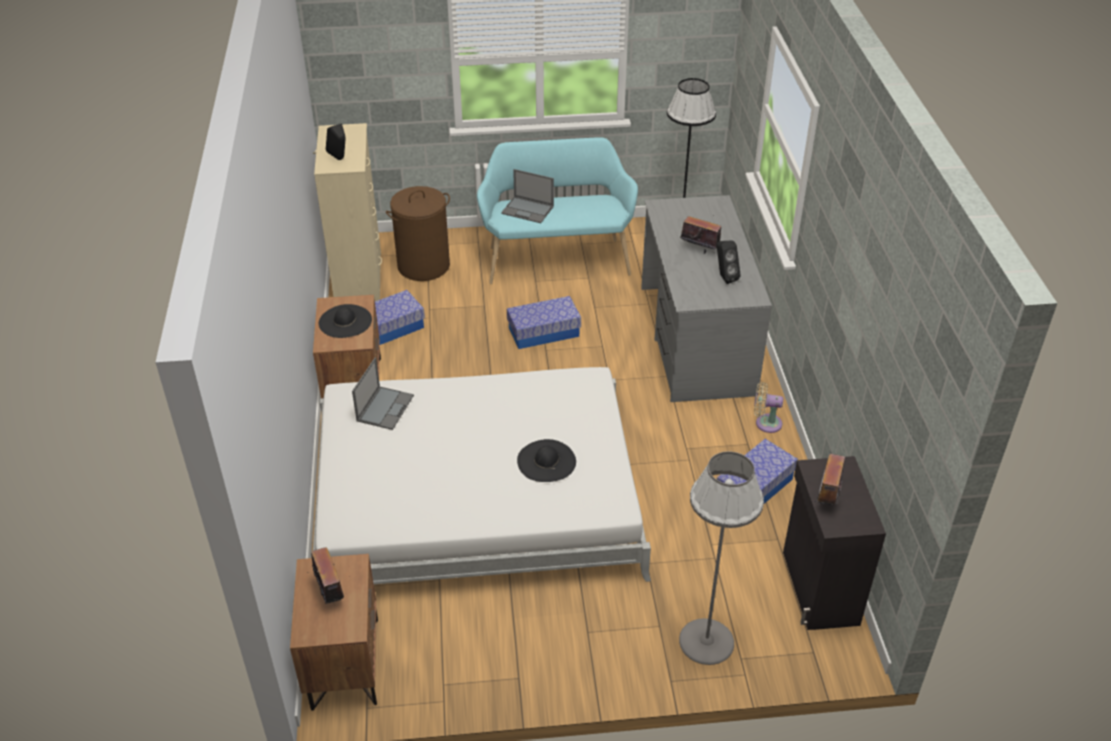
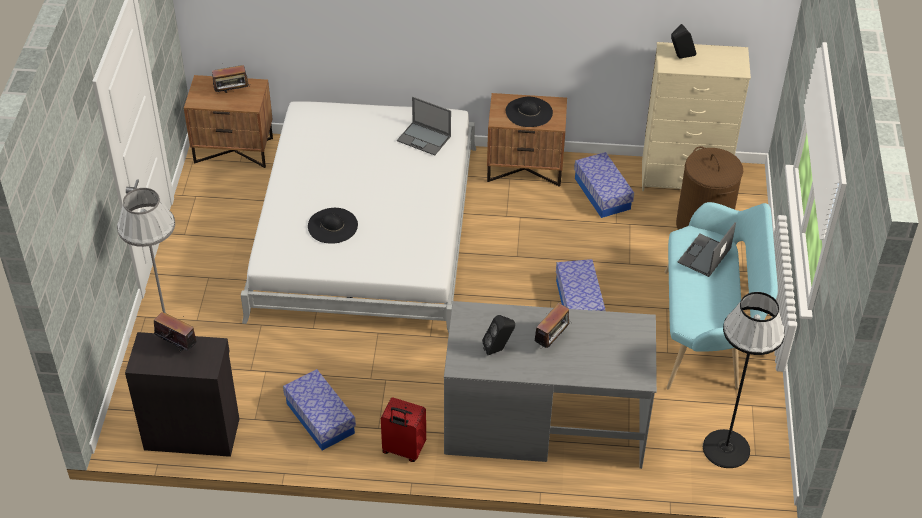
camera: 100 degrees right, 5 degrees up
beige fan [754,382,783,433] -> red suitcase [381,397,426,462]

